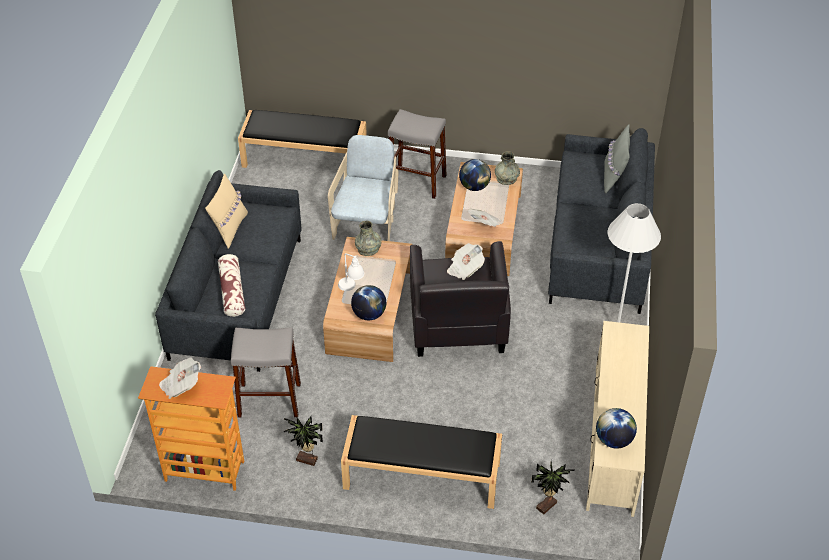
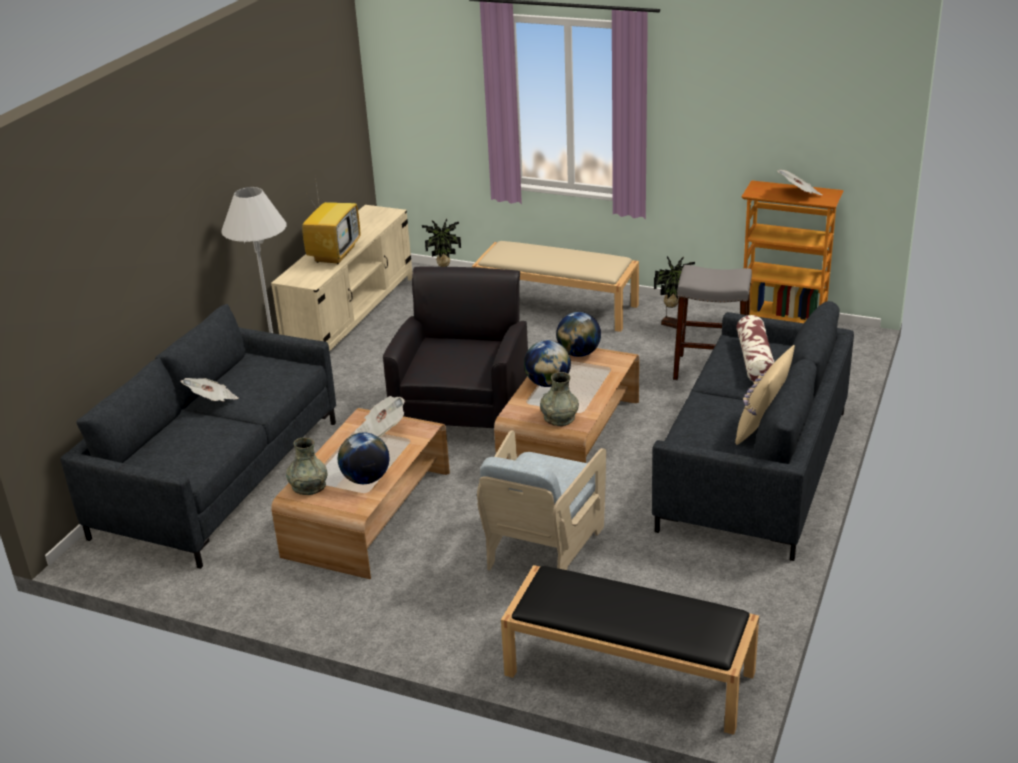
camera: 165 degrees left, 15 degrees down
white table lamp [338,253,364,291] -> none
black bench [341,415,502,509] -> beige bench [472,241,639,332]
grey stool [388,109,446,199] -> none
newspaper [447,243,485,280] -> newspaper moved to [181,378,239,401]
globe [596,408,637,448] -> globe moved to [524,340,571,387]
grey pillow [604,124,630,193] -> none
none -> television [302,178,360,265]

